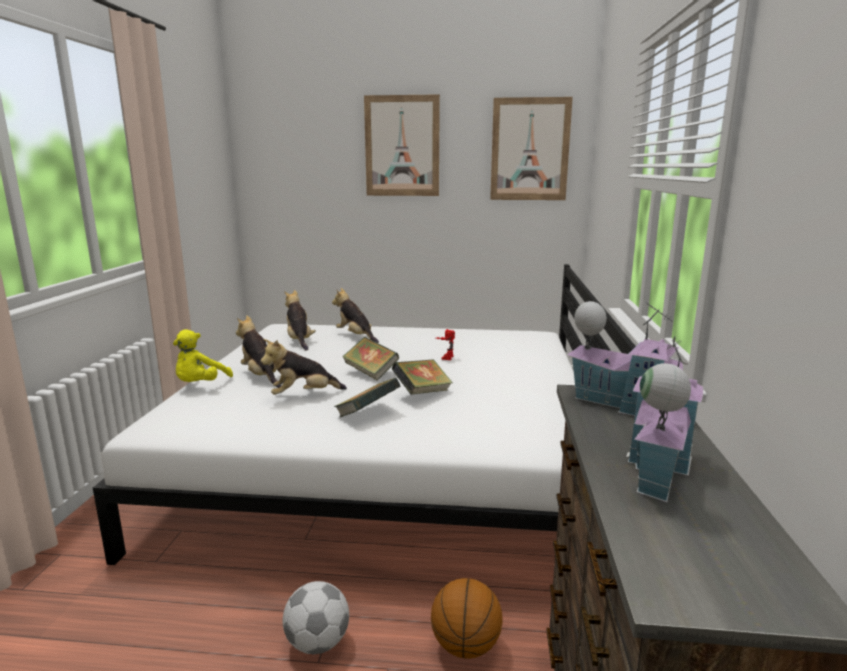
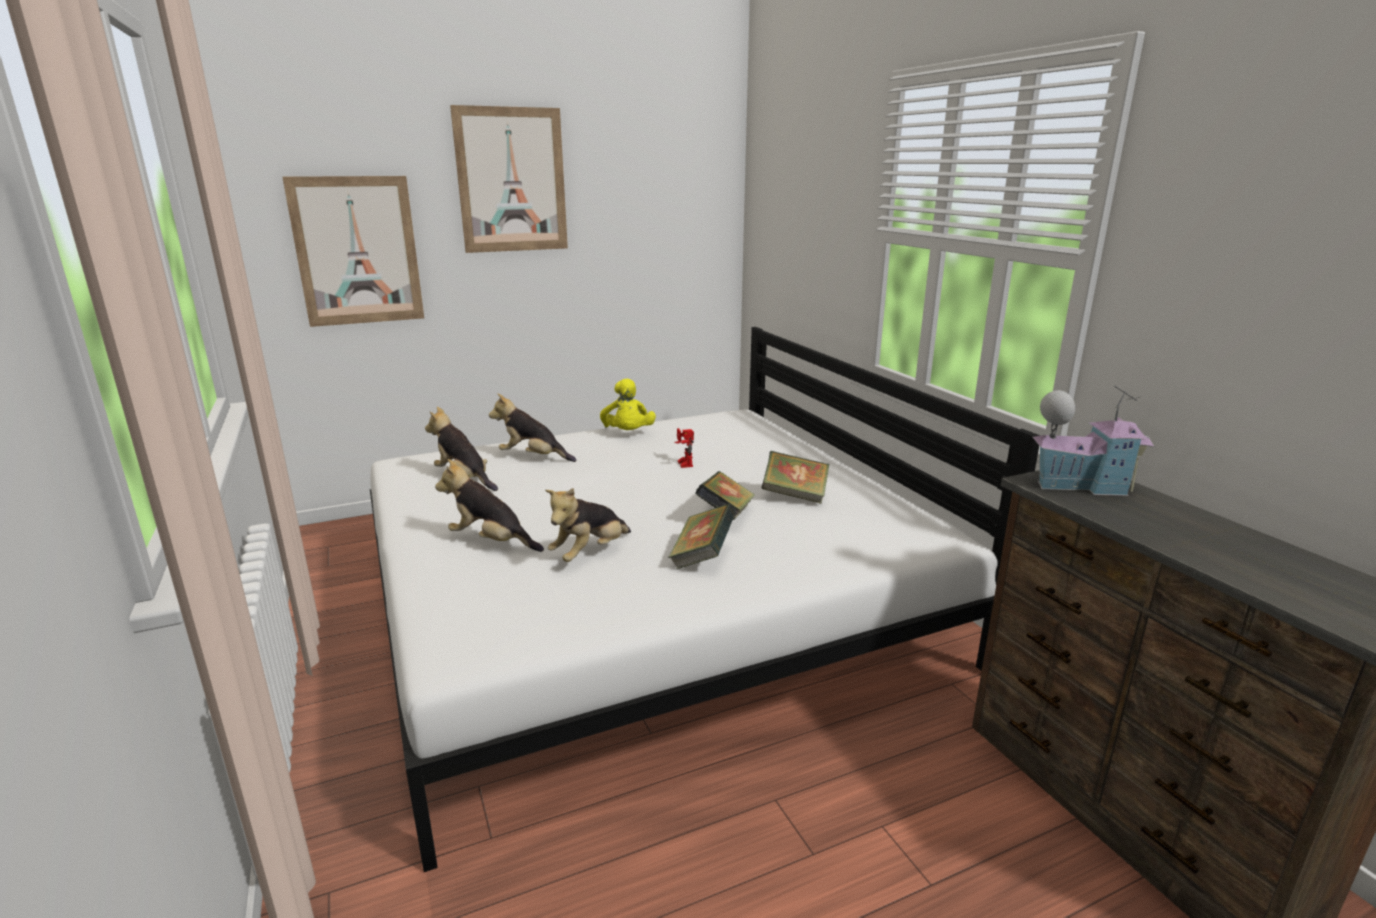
camera: 30 degrees left, 5 degrees up
yellow plush toy [173,329,233,382] -> yellow plush toy moved to [600,379,656,430]
football [283,581,349,654] -> none
book [343,337,399,381] -> book moved to [761,451,830,504]
basketball [431,578,503,659] -> none
picture [490,97,573,200] -> picture moved to [282,176,424,327]
toy house [626,337,703,503] -> none

